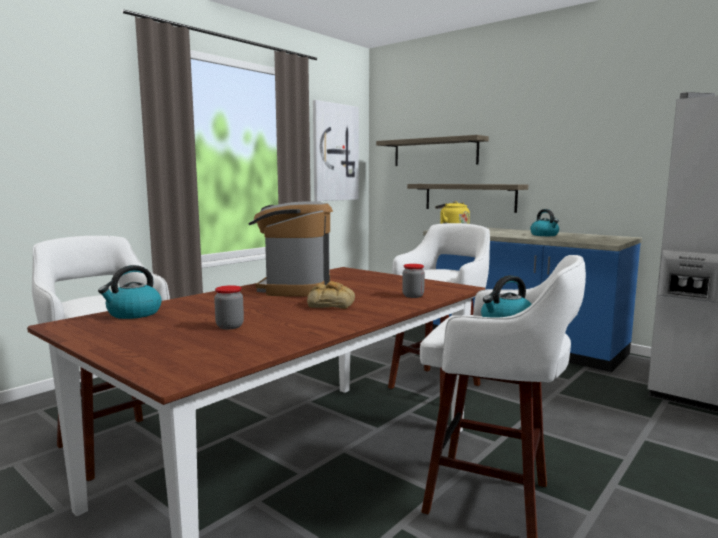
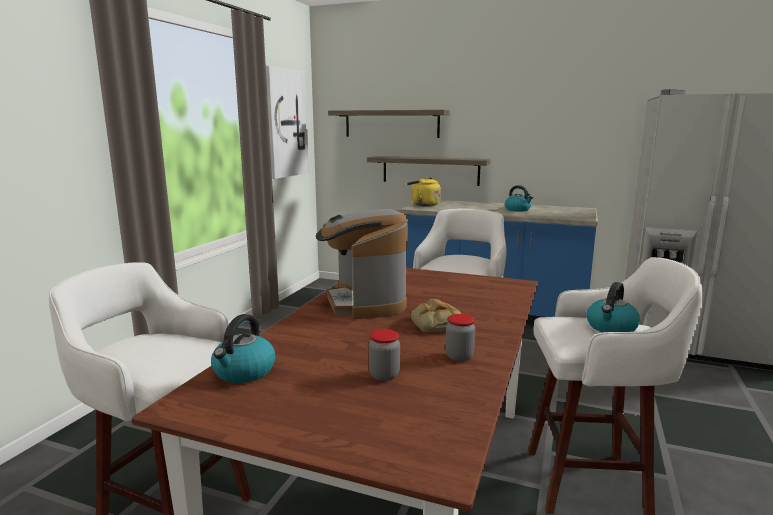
camera: 20 degrees left, 5 degrees up
jar [402,264,425,298] -> jar moved to [445,314,475,361]

